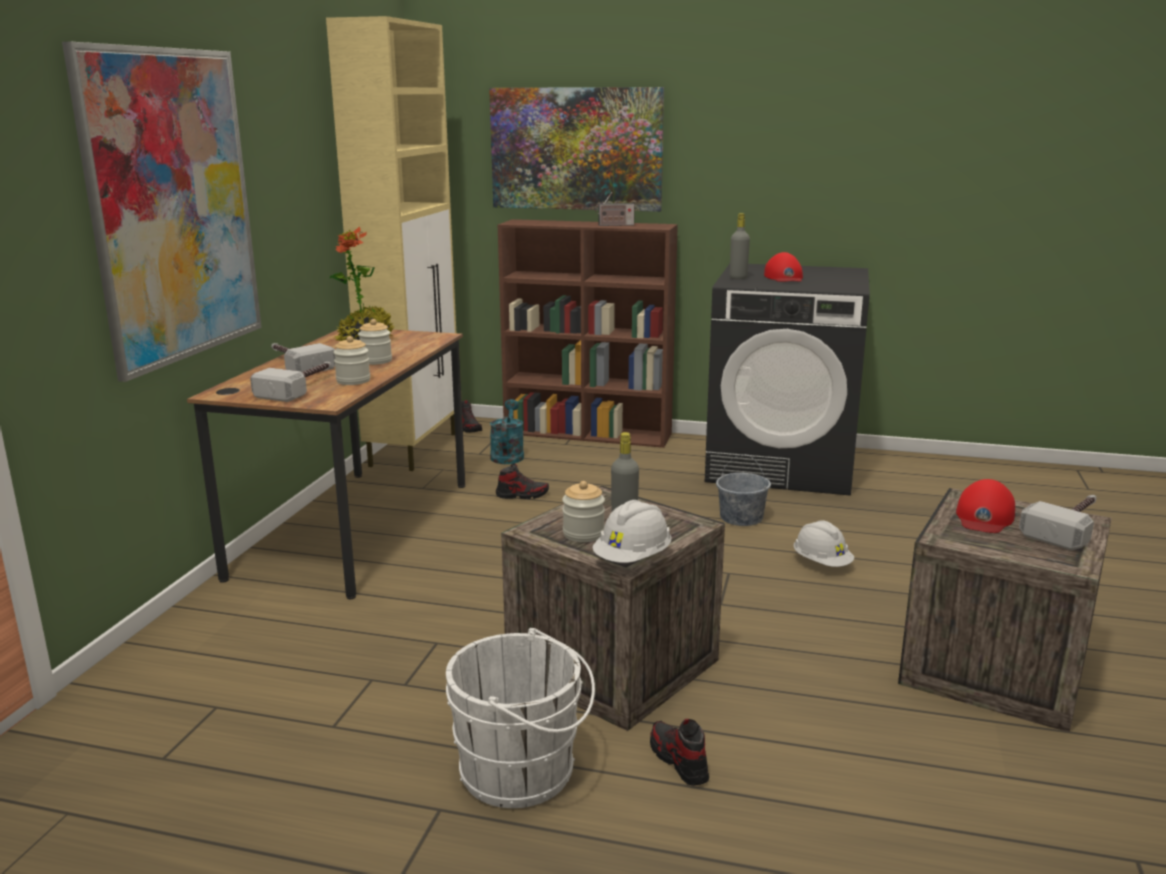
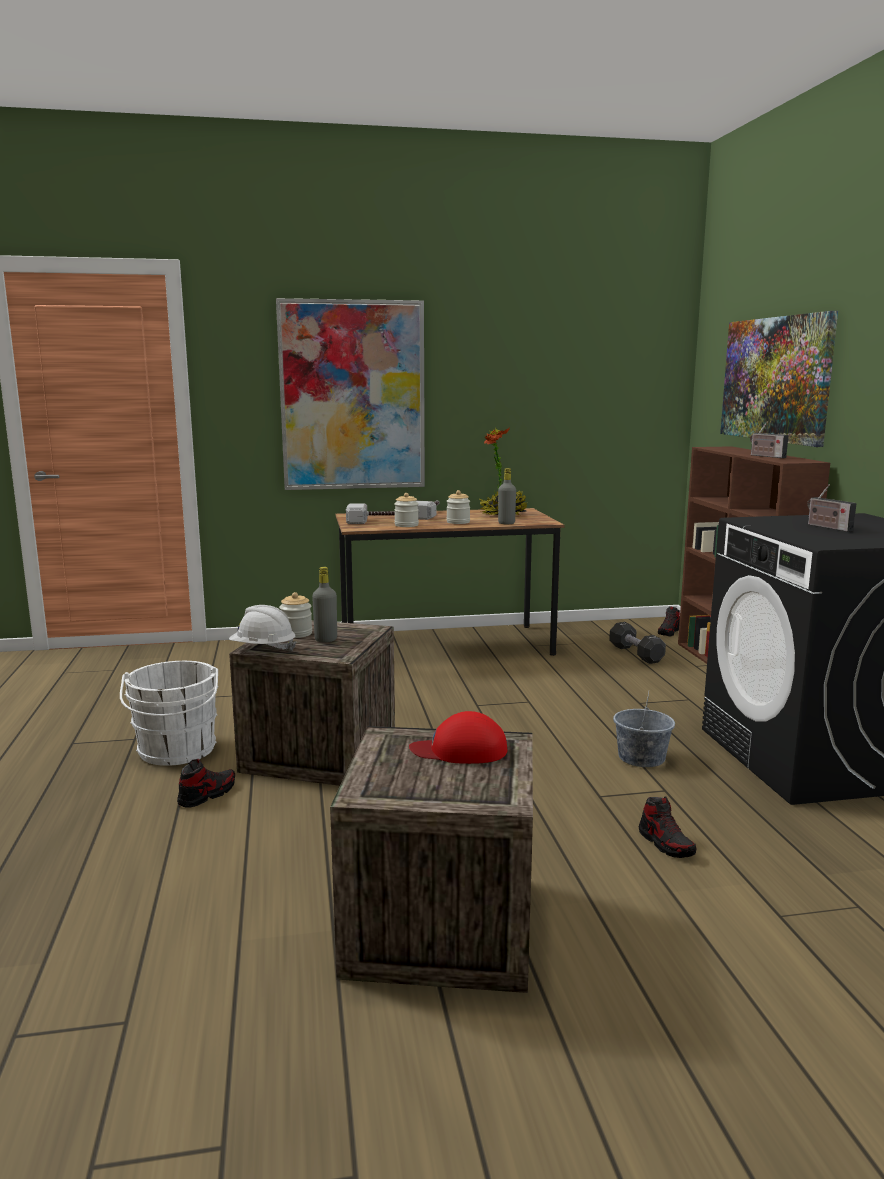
camera: 65 degrees right, 5 degrees down
beige cabinet [326,16,456,471] -> none
turquoise watering can [490,399,524,464] -> black dumbbell [609,622,666,664]
shoe [496,464,549,499] -> shoe moved to [639,796,696,858]
grey bottle [730,213,750,279] -> grey bottle moved to [498,468,516,524]
red cap [764,252,803,282] -> radio [807,484,857,532]
white hard hat [793,520,854,567] -> none
hammer [1019,495,1097,550] -> none

